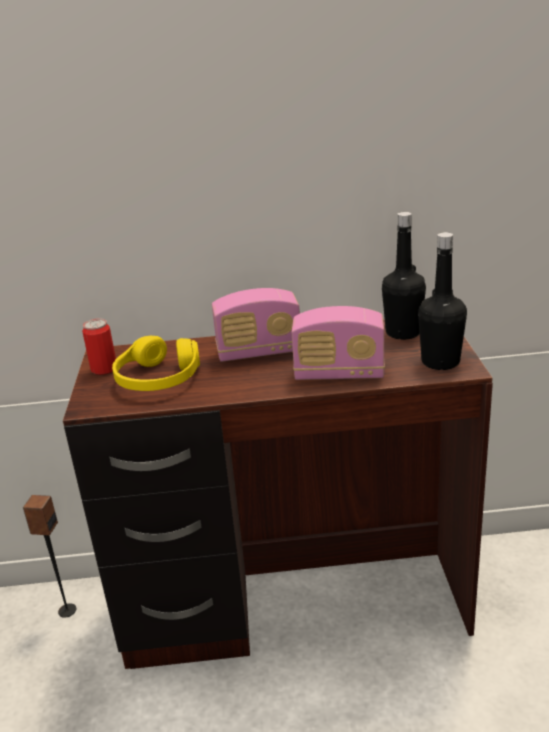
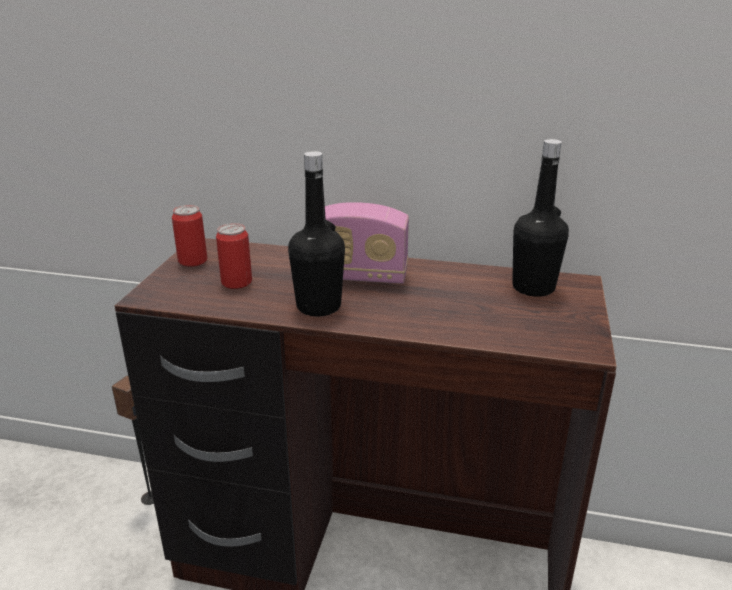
camera: 15 degrees right, 0 degrees up
yellow headphones [112,336,200,391] -> can [216,223,252,289]
radio [291,306,385,380] -> none
black bottle [418,232,467,370] -> black bottle moved to [288,151,345,316]

